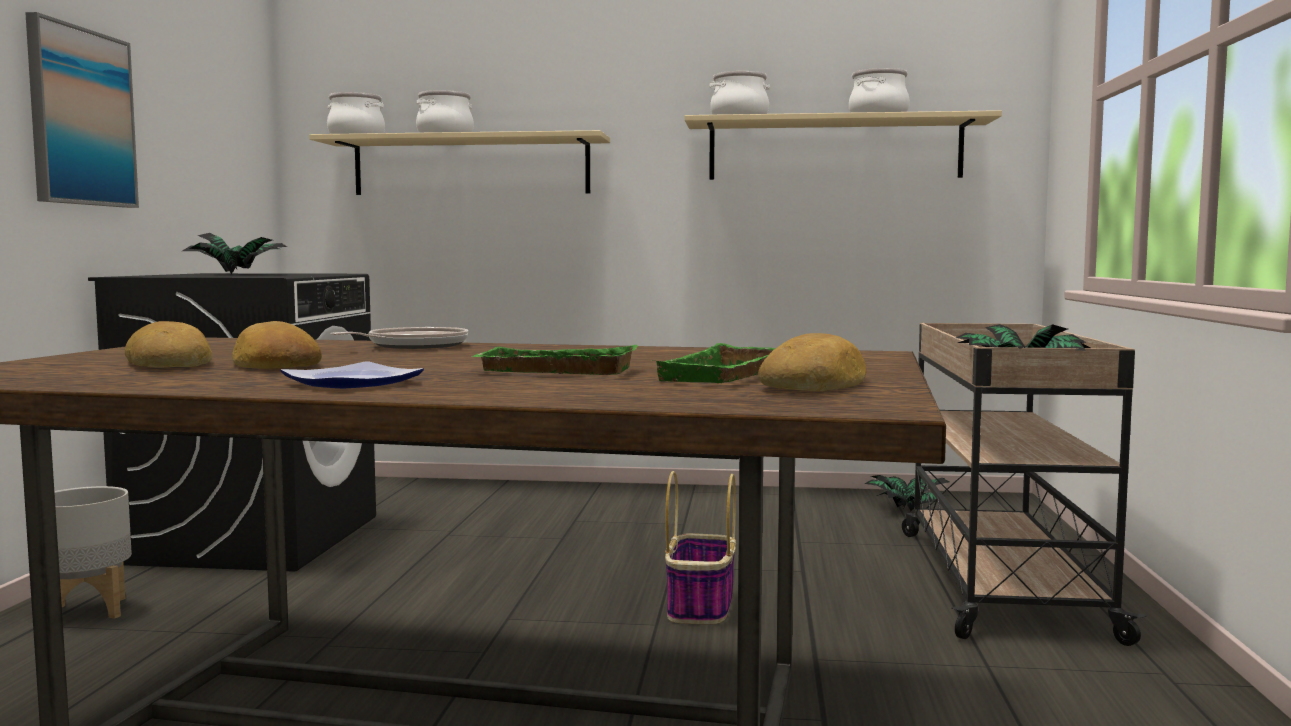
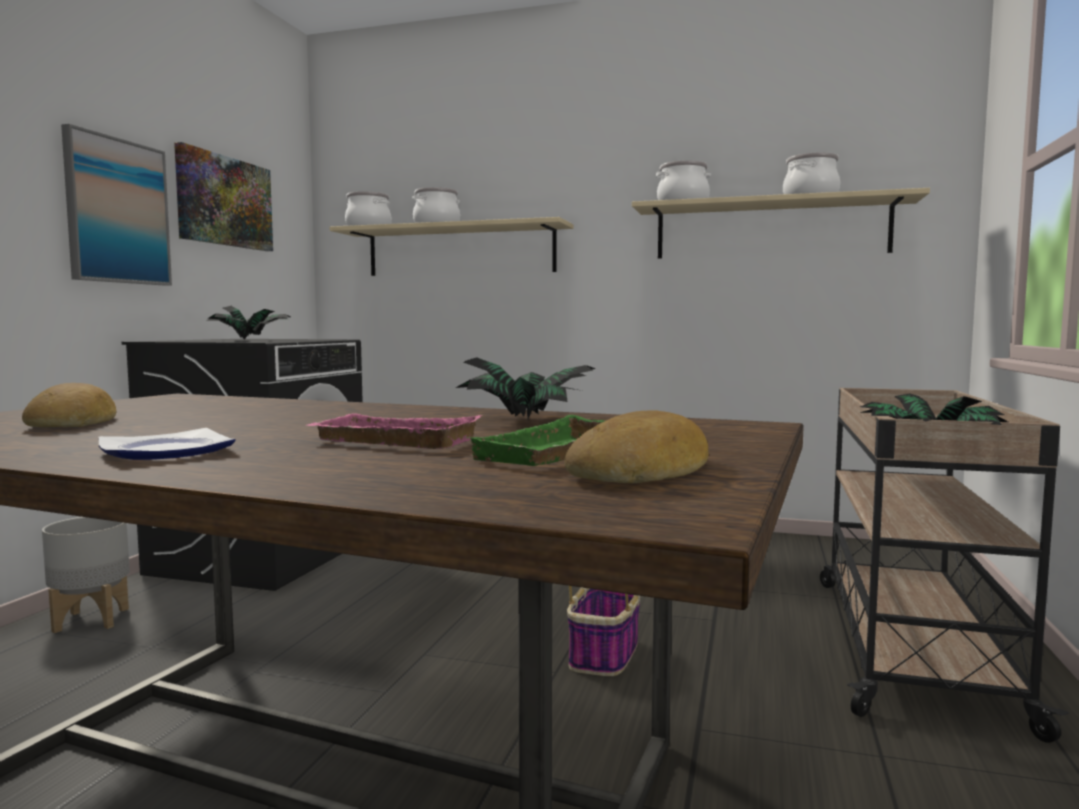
camera: 10 degrees right, 0 degrees up
bread [232,321,322,369] -> none
frying pan [331,327,468,349] -> none
green tray [471,345,638,375] -> pink tray [306,413,481,449]
potted plant [865,475,949,511] -> potted plant moved to [456,357,595,419]
none -> picture [174,142,273,251]

